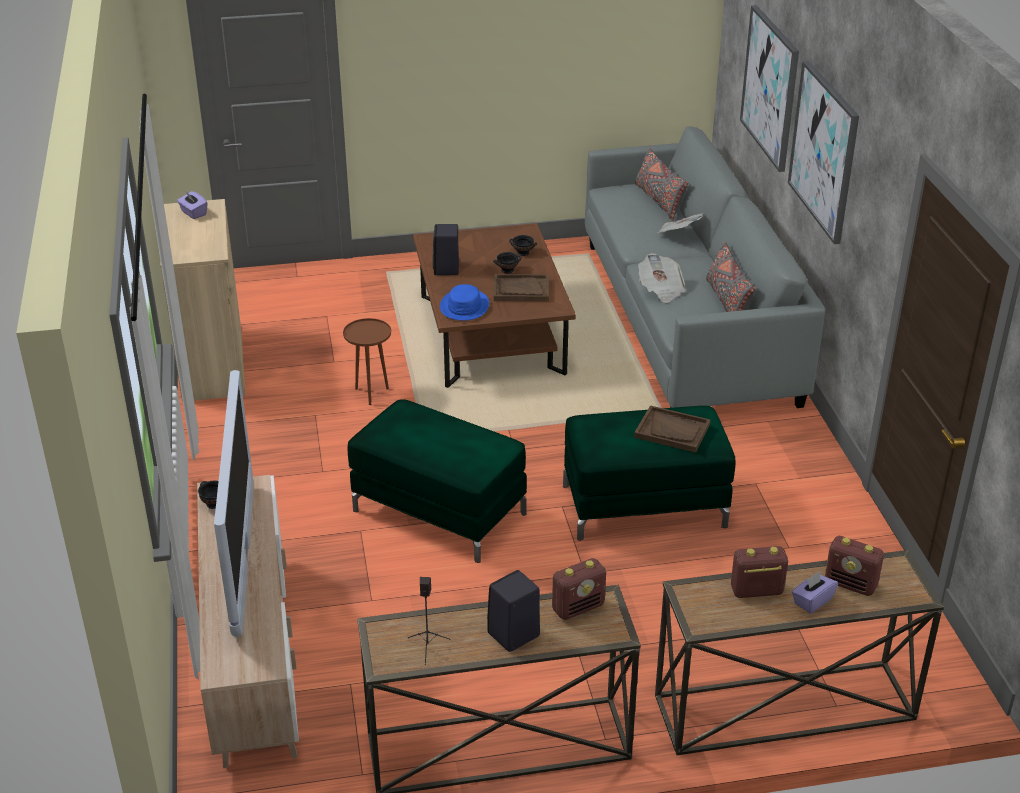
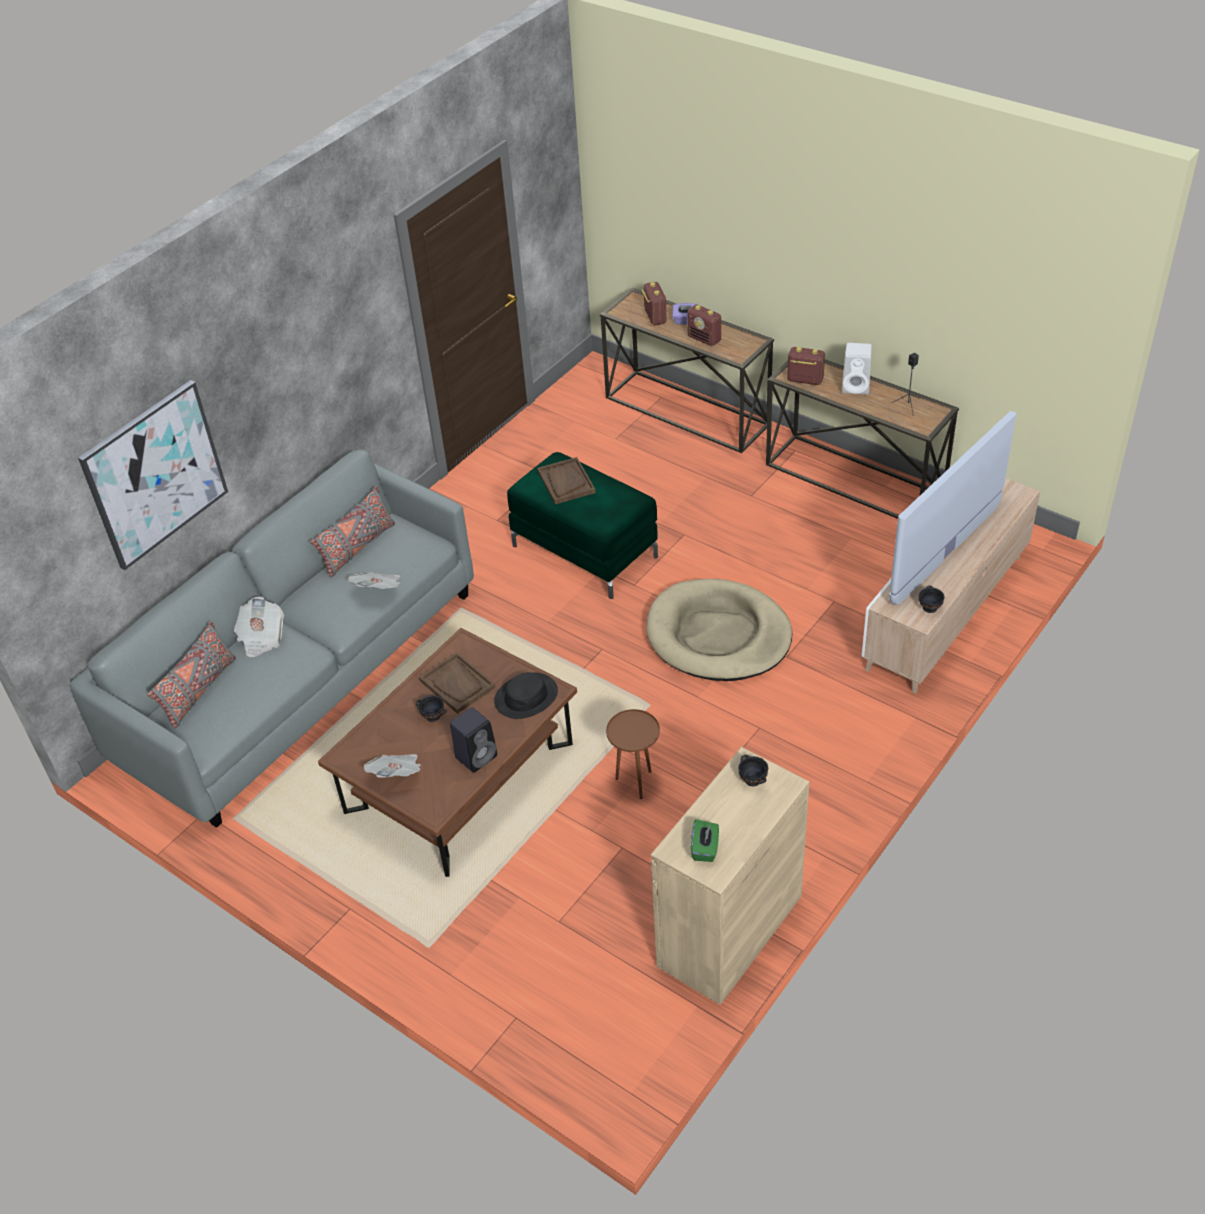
camera: 130 degrees left, 10 degrees up
purple tissue box [177,191,207,219] -> green tissue box [691,819,719,862]
green ottoman [348,399,527,563] -> beige dog bed [646,579,792,681]
blue hat [440,284,489,321] -> black hat [494,672,558,719]
black speaker [487,570,540,652] -> white speaker [842,343,872,394]
black bowl [509,235,537,256] -> black bowl moved to [738,755,768,786]
picture [788,61,859,244] -> none
none -> newspaper [364,754,421,778]

